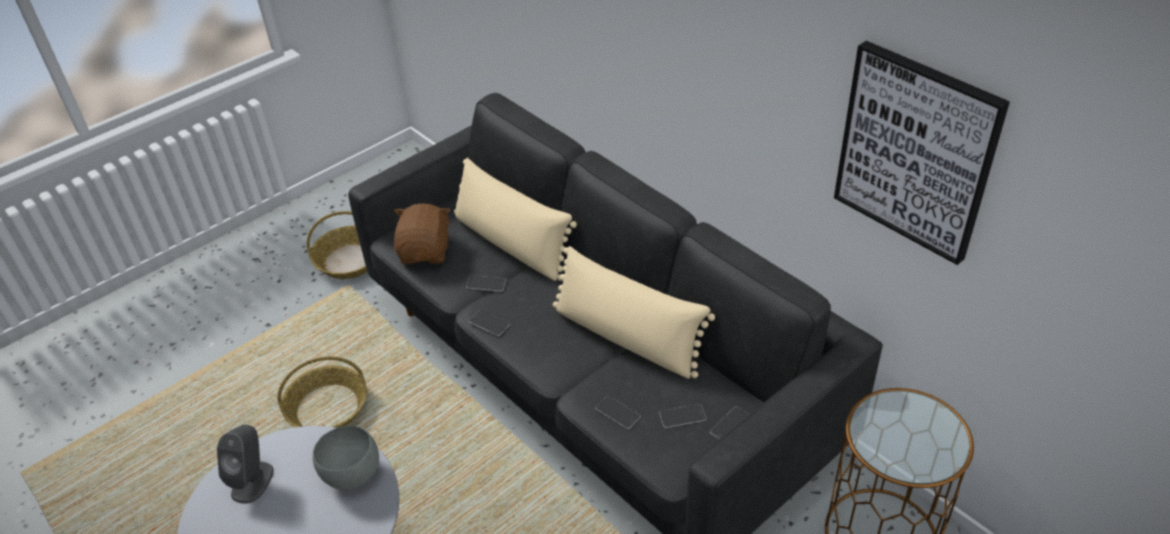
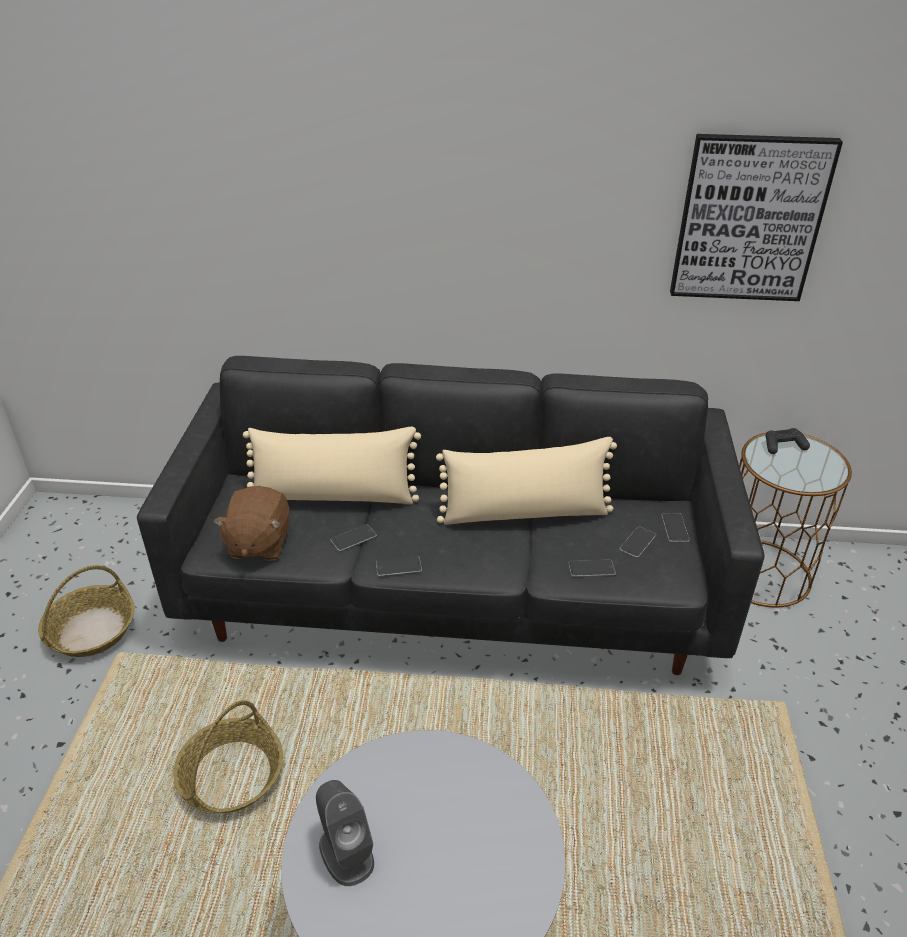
camera: 45 degrees left, 5 degrees down
grey bowl [313,426,379,490] -> none
brown plush toy [394,203,450,264] -> brown plush toy turned 135 degrees counterclockwise [213,486,289,561]
none -> black game controller [766,428,810,454]

